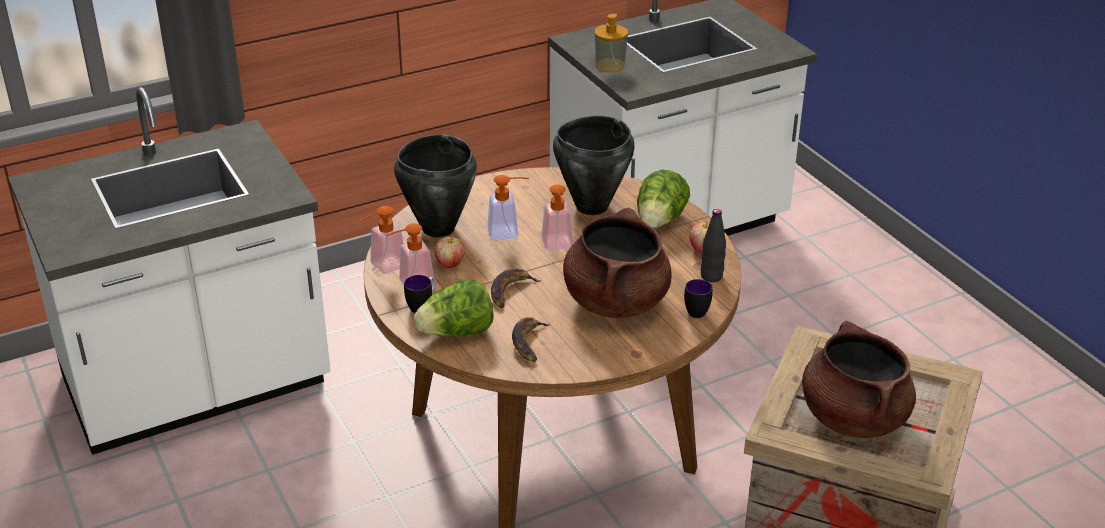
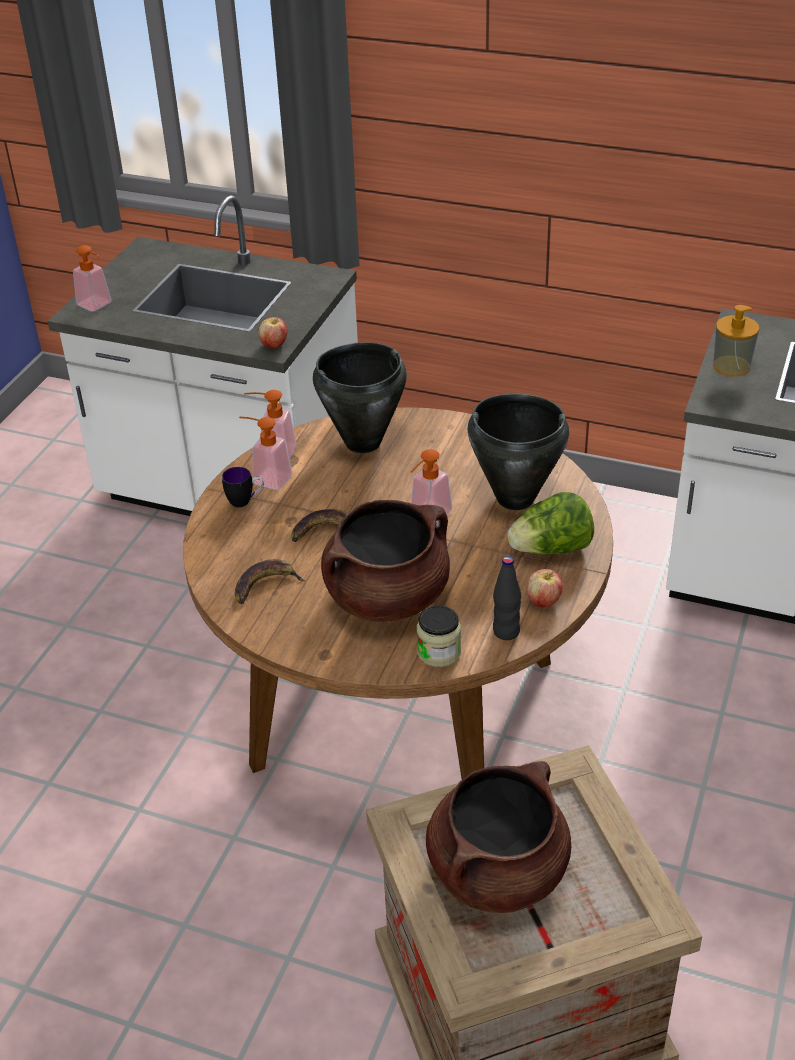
camera: 50 degrees right, 5 degrees up
lettuce [414,279,494,336] -> none
apple [434,235,464,268] -> apple moved to [258,317,288,348]
soap dispenser [488,175,529,240] -> soap dispenser moved to [73,245,112,312]
mug [684,278,713,318] -> jar [417,606,461,667]

